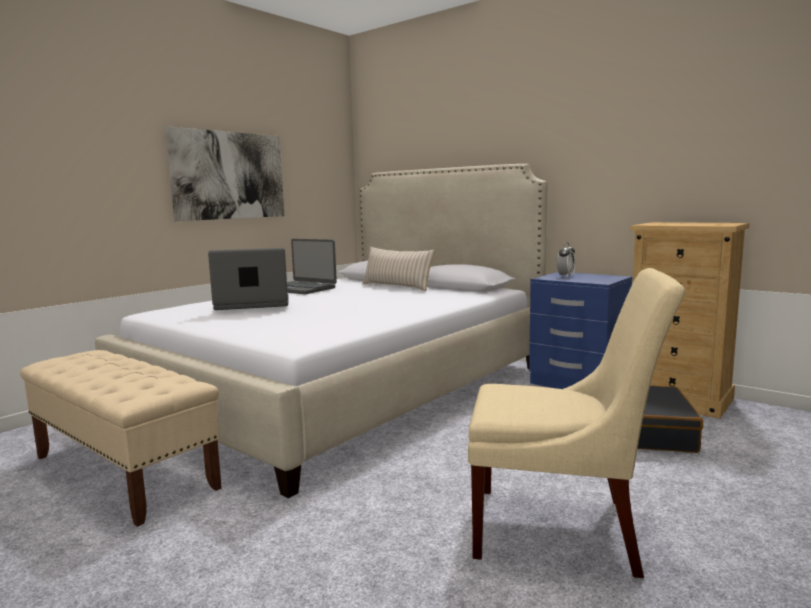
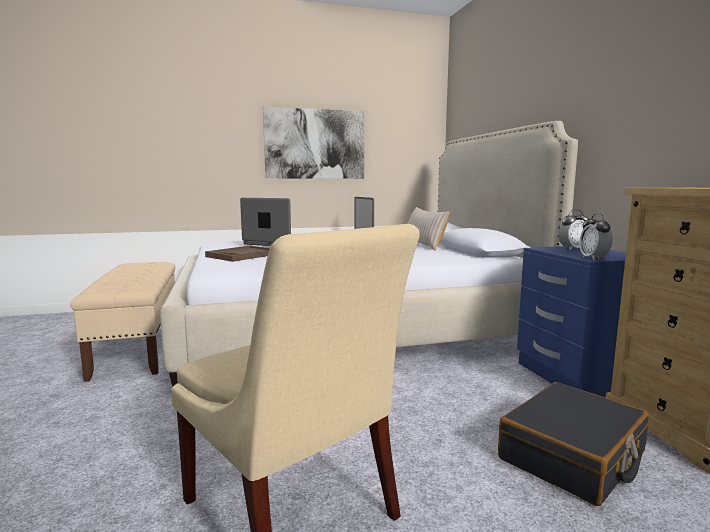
camera: 35 degrees right, 0 degrees up
none -> brown tray [205,246,270,262]
none -> alarm clock [579,213,613,260]

